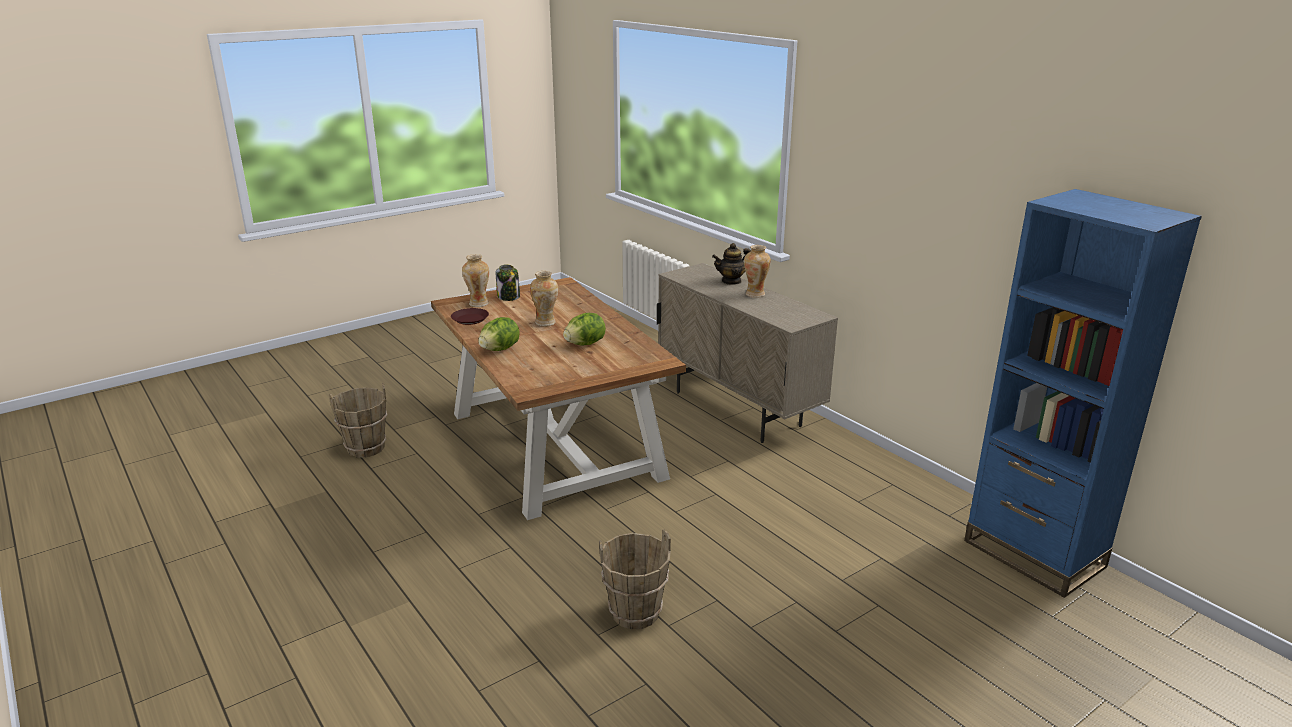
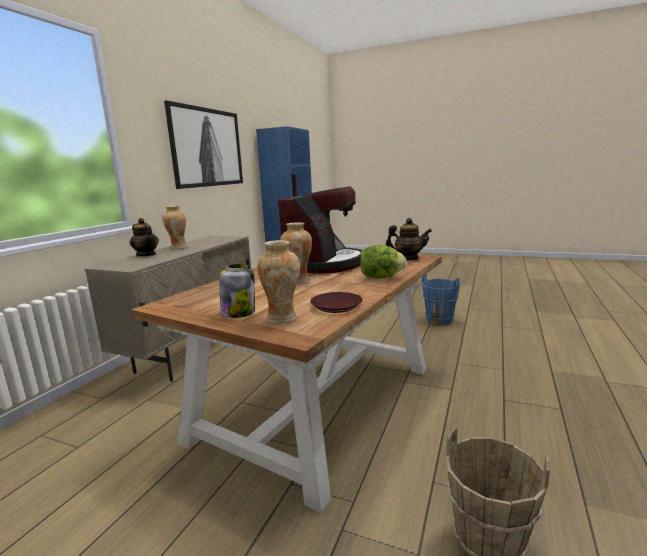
camera: 120 degrees left, 10 degrees down
lettuce [563,313,606,346] -> coffee machine [278,186,362,274]
brown bucket [599,530,671,629] -> blue bucket [422,274,460,325]
none -> picture [164,100,243,189]
none -> teapot [386,218,432,260]

